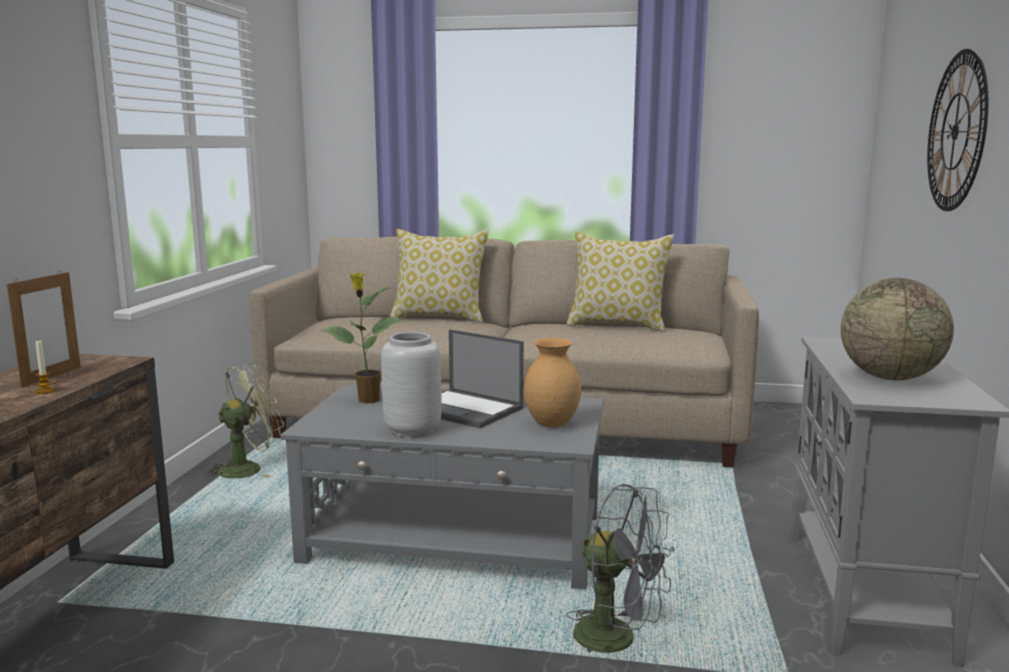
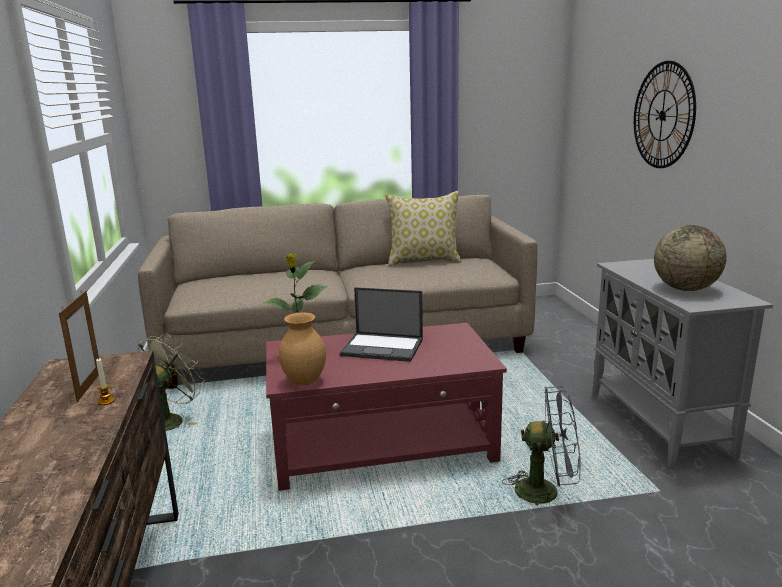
camera: 20 degrees left, 5 degrees up
grey coffee table [281,385,604,590] -> red coffee table [266,323,507,491]
grey vase [381,332,442,437] -> none
pillow [390,229,489,322] -> none
brown vase [524,338,581,428] -> brown vase moved to [279,312,326,385]

